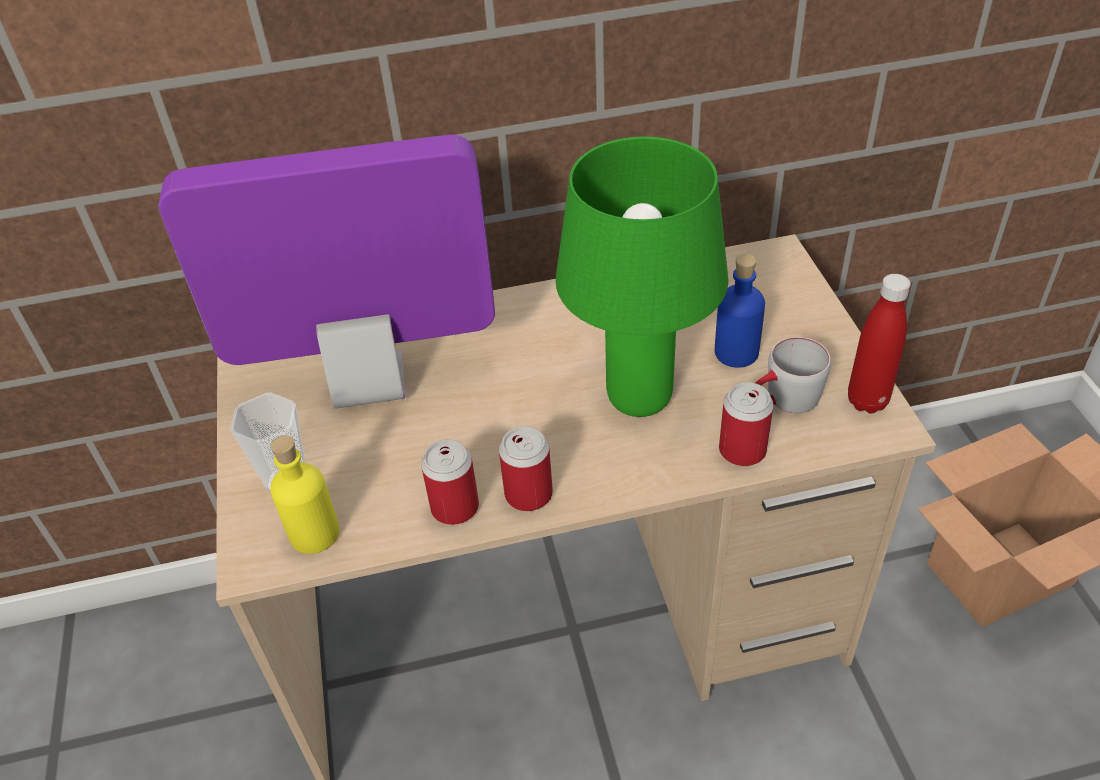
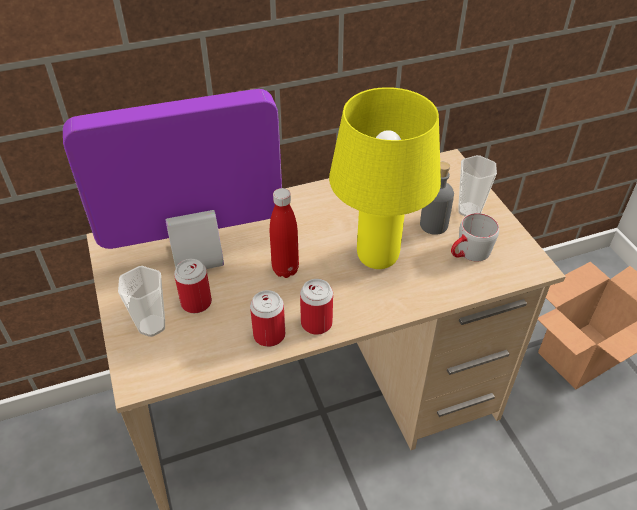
camera: 10 degrees left, 0 degrees up
yellow bottle [270,435,340,554] -> none
green table lamp [556,137,729,417] -> yellow table lamp [329,87,441,269]
blue bottle [715,254,765,368] -> grey bottle [420,162,454,235]
can [719,382,774,466] -> can moved to [174,259,212,313]
red bottle [848,274,911,413] -> red bottle moved to [270,188,299,278]
none -> cup [458,155,497,216]

